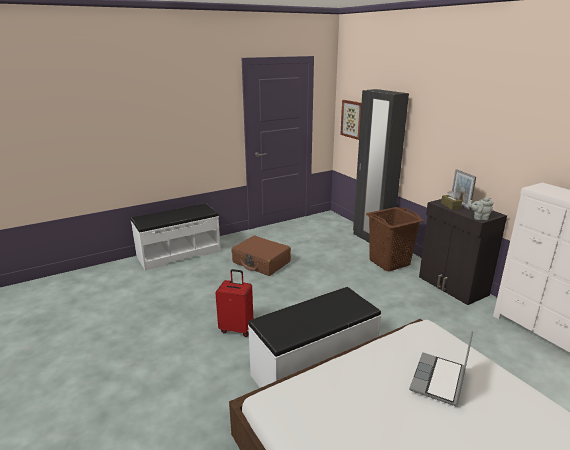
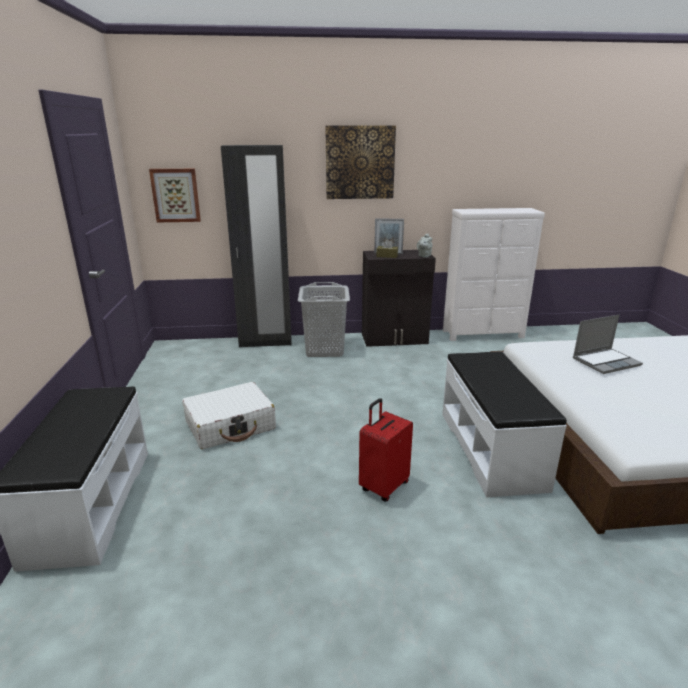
camera: 65 degrees left, 0 degrees up
brown suitcase [231,235,291,276] -> white suitcase [182,382,276,449]
brown laundry basket [366,207,424,271] -> grey laundry basket [298,282,350,357]
laptop [409,331,473,407] -> laptop turned 75 degrees counterclockwise [573,315,643,374]
none -> picture [325,126,396,199]

